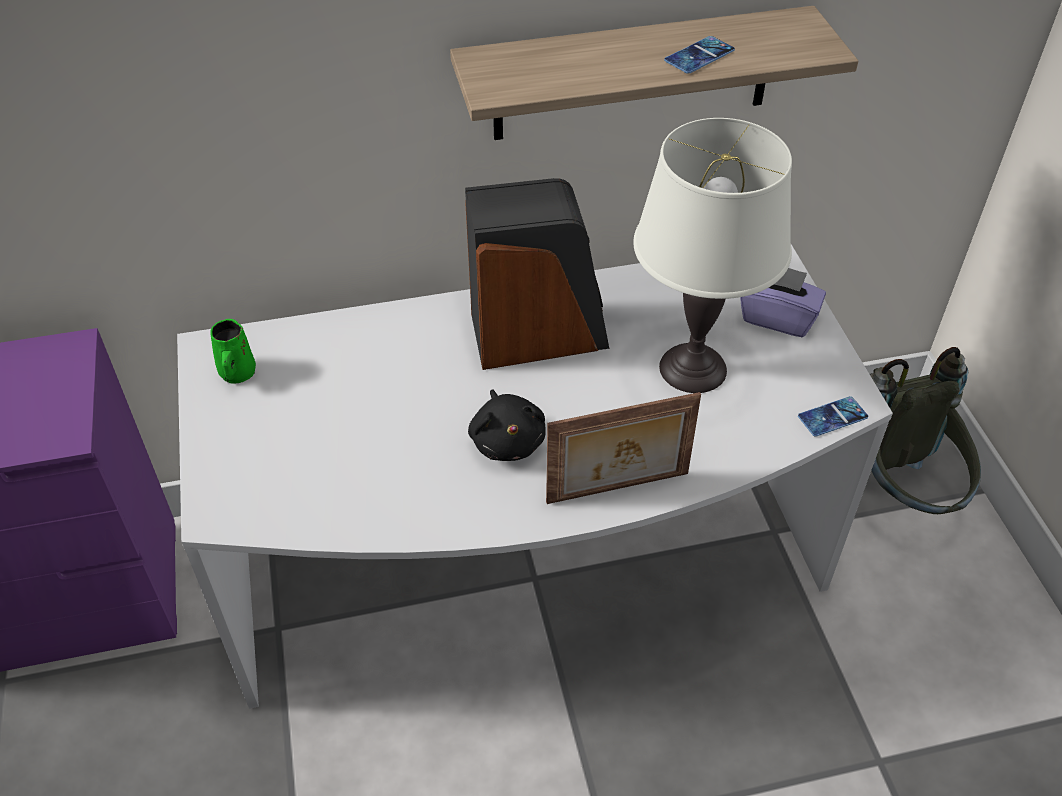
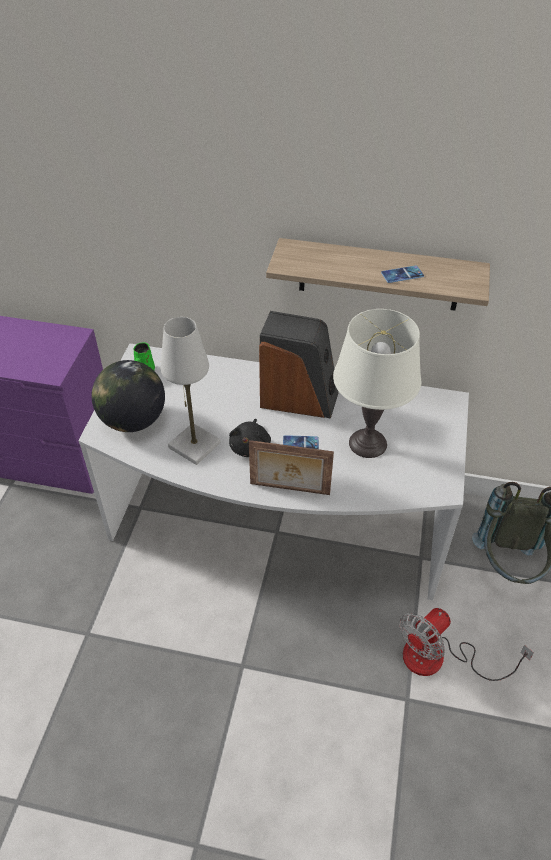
camera: 25 degrees right, 0 degrees up
purple tissue box [740,268,826,337] -> none
phone [798,396,868,437] -> phone moved to [283,435,319,449]
none -> globe [91,360,165,432]
none -> white table lamp [161,317,220,465]
none -> fan [400,608,534,681]

